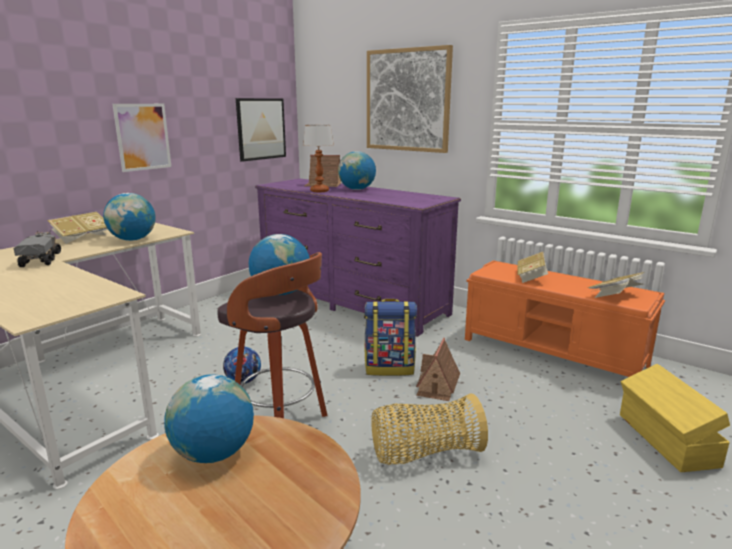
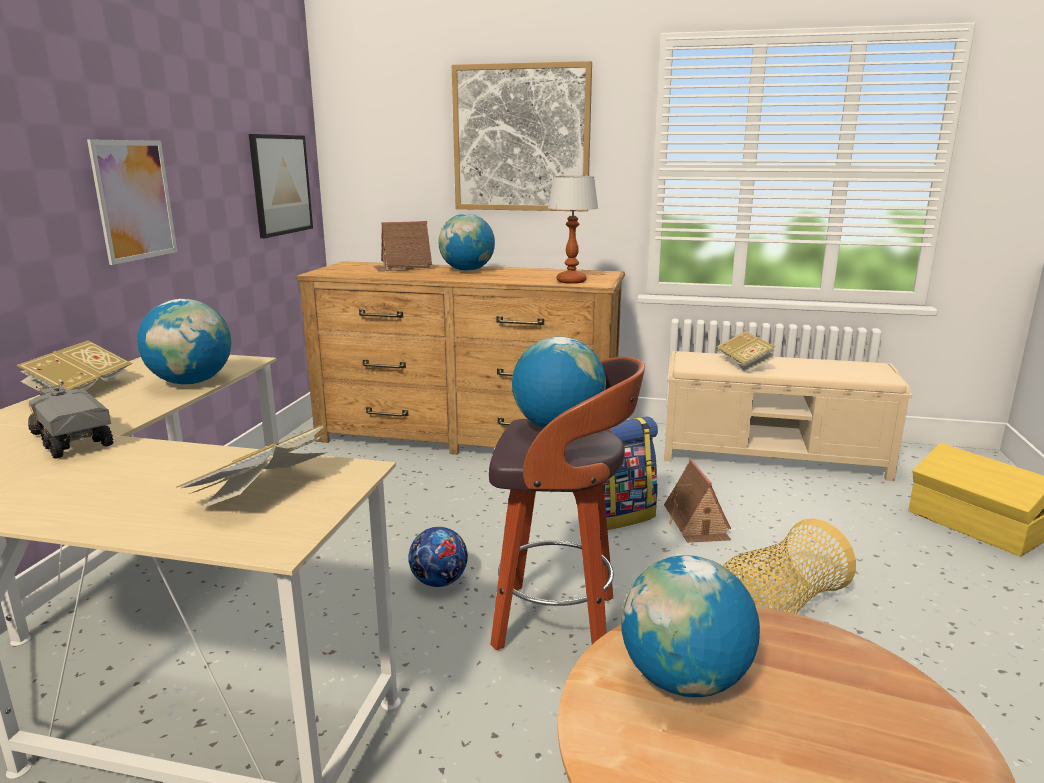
camera: 25 degrees left, 0 degrees up
purple dresser [255,178,461,337] -> brown dresser [296,261,625,455]
table lamp [303,125,334,193] -> table lamp moved to [548,176,598,284]
orange bench [465,260,665,377] -> beige bench [664,351,913,481]
book [587,272,644,298] -> book moved to [176,423,326,509]

